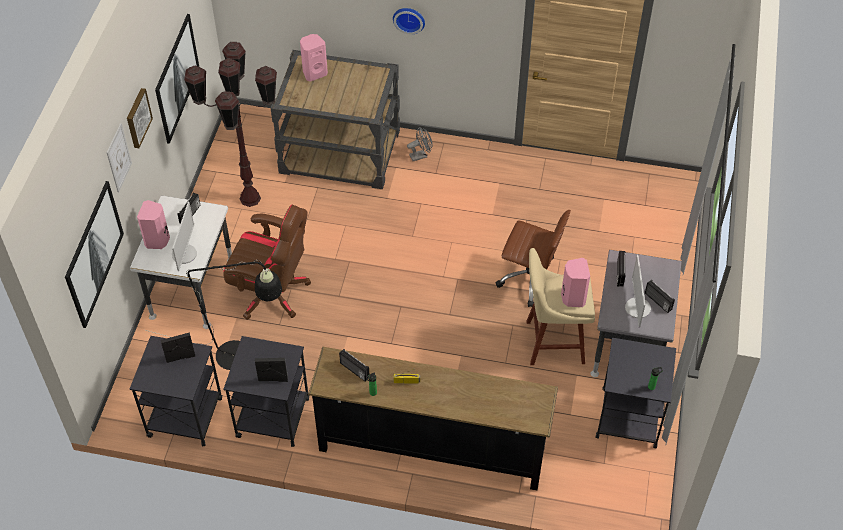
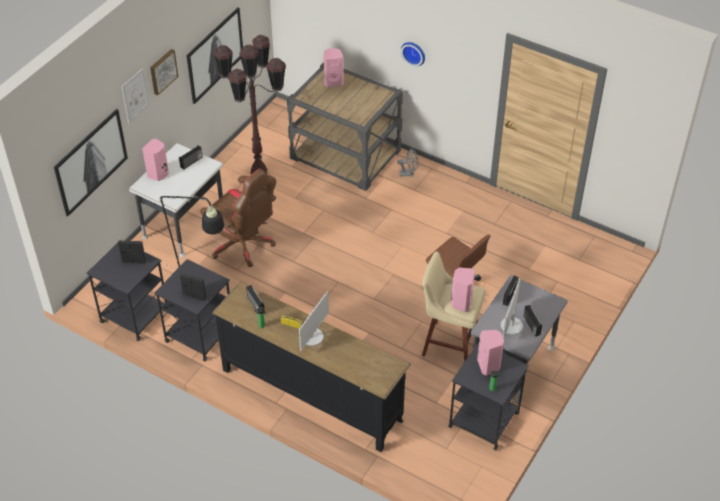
camera: 20 degrees right, 5 degrees down
monitor [172,202,197,271] -> monitor moved to [299,291,329,351]
none -> pink speaker [477,330,504,376]

